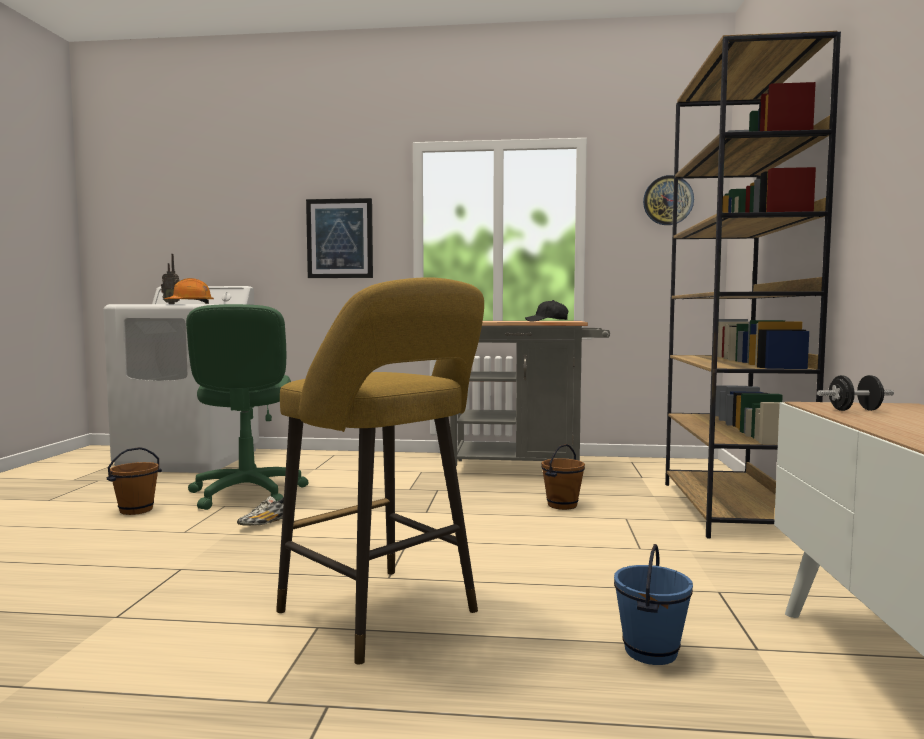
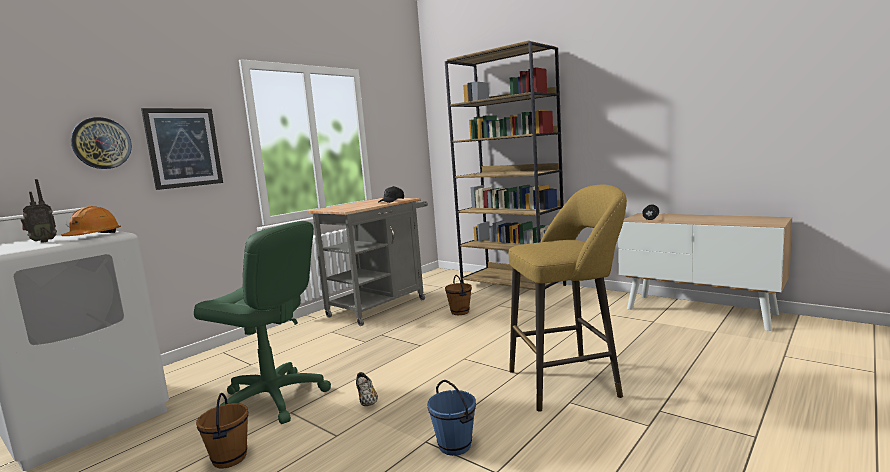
camera: 55 degrees left, 5 degrees up
blue bucket [614,544,693,665] -> blue bucket moved to [427,380,476,456]
wall clock [643,175,694,225] -> wall clock moved to [71,117,132,169]

